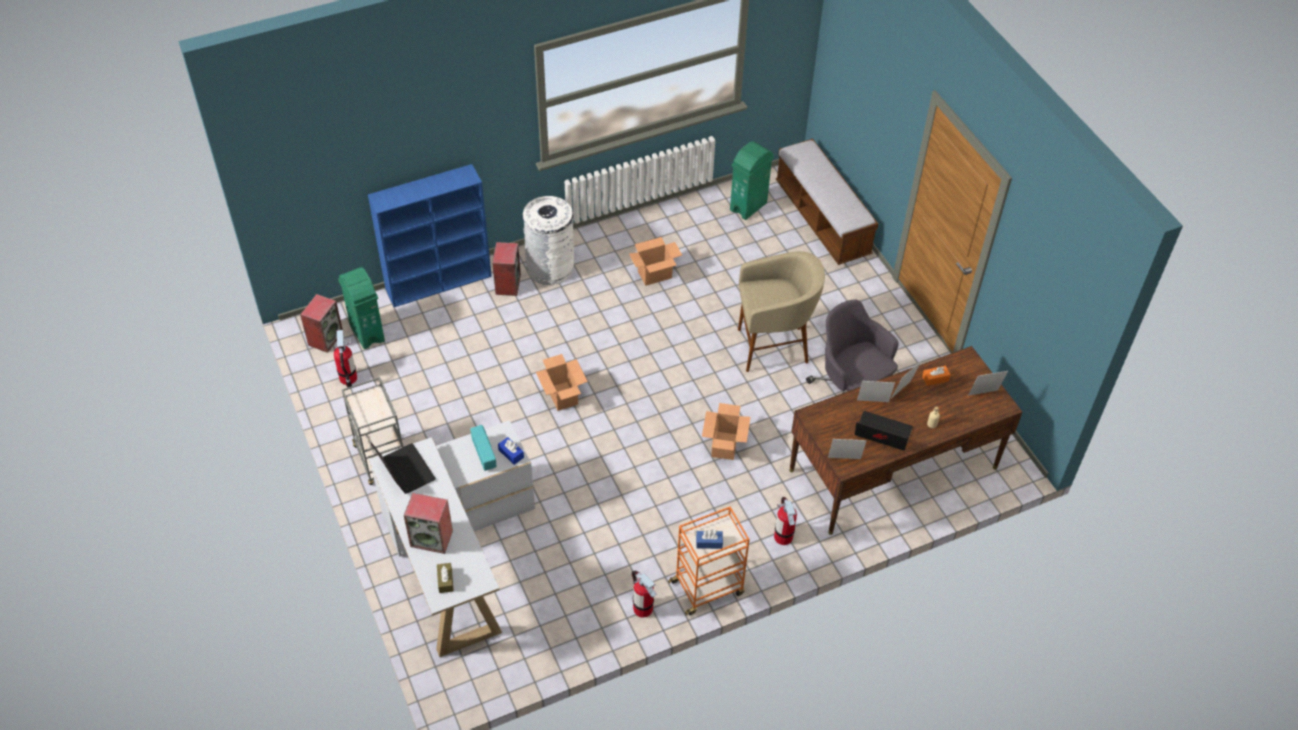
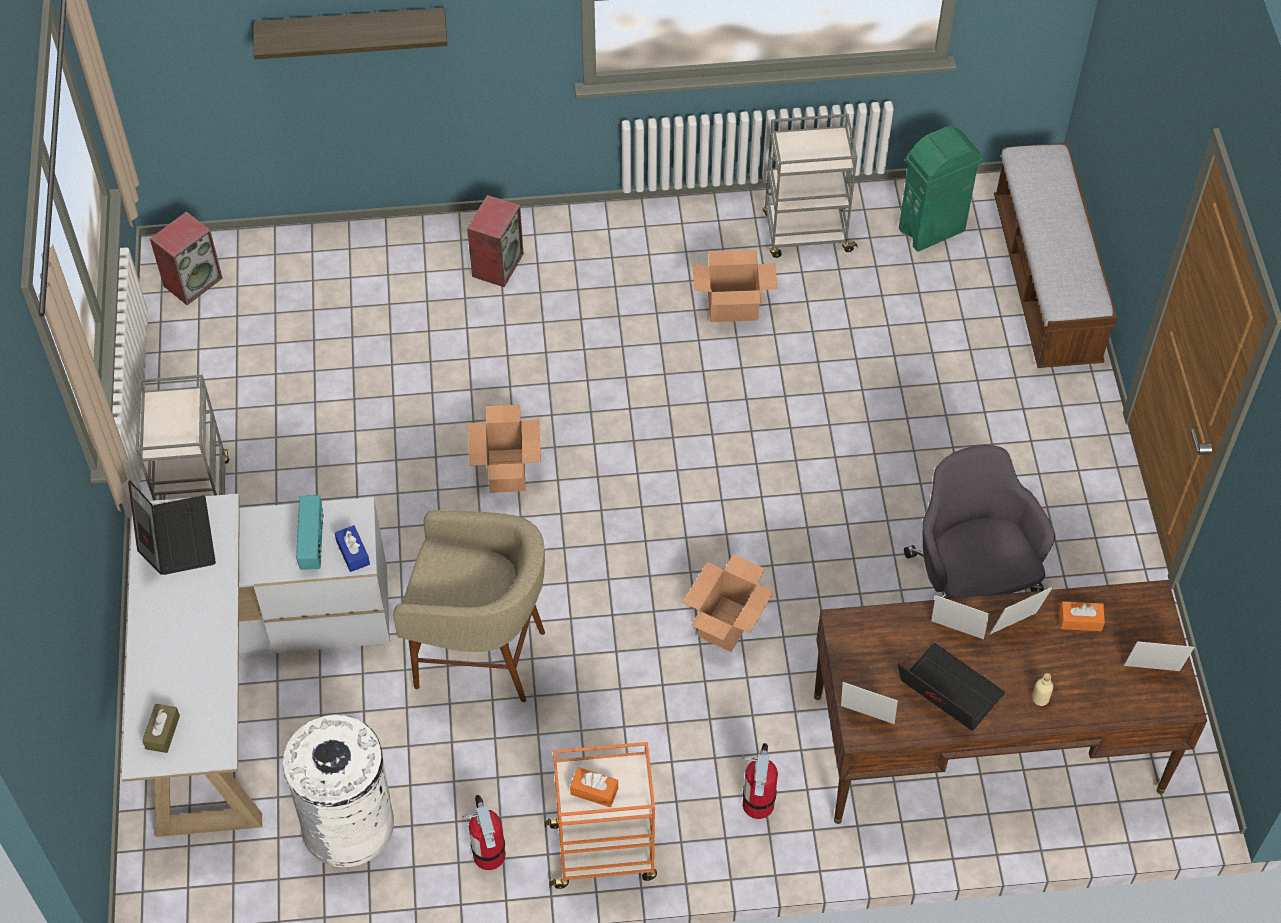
camera: 20 degrees right, 5 degrees up
fire extinguisher [334,330,357,388] -> none
green trash can [338,267,385,349] -> none
blue bookcase [368,164,492,307] -> none
speaker [404,493,453,554] -> none
white trash can [523,196,574,285] -> white trash can moved to [283,714,394,867]
blue tissue box [696,530,723,549] -> orange tissue box [570,767,618,807]
beige stool [738,251,825,372] -> beige stool moved to [393,510,545,702]
none -> shelf [253,8,447,60]
none -> grey cart [762,114,858,258]

